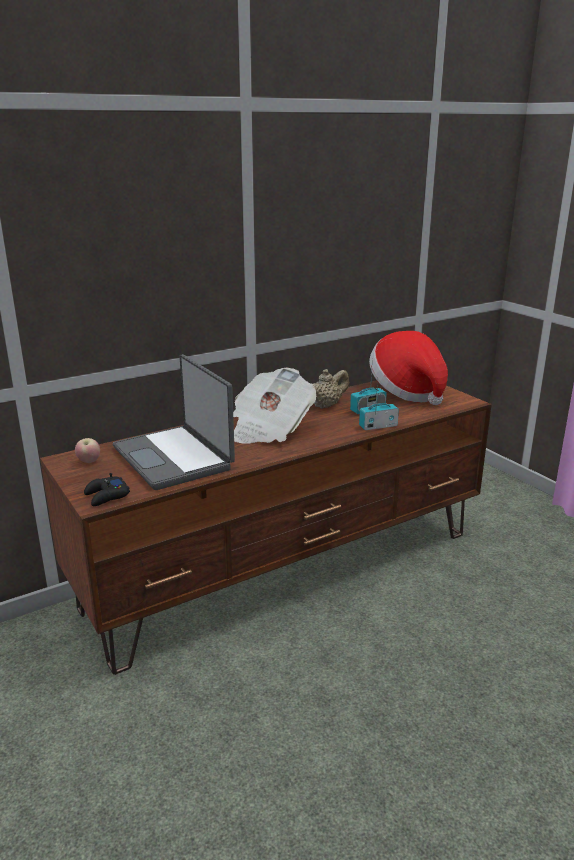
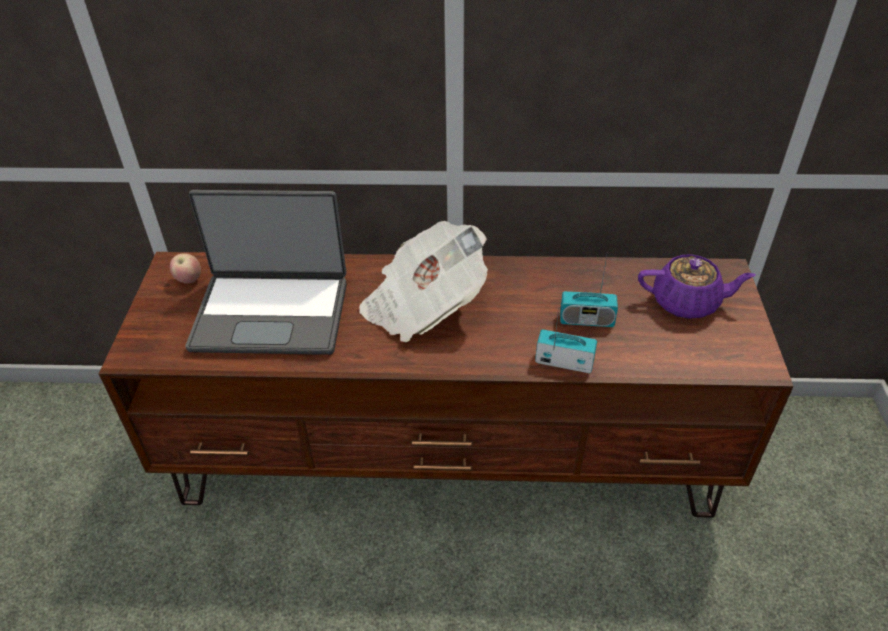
camera: 35 degrees right, 20 degrees up
black game controller [84,473,130,506] -> none
laptop [113,354,235,490] -> laptop turned 90 degrees counterclockwise [186,190,347,355]
beige teapot [312,369,349,409] -> none
hat [369,331,448,405] -> purple teapot [638,254,756,319]

